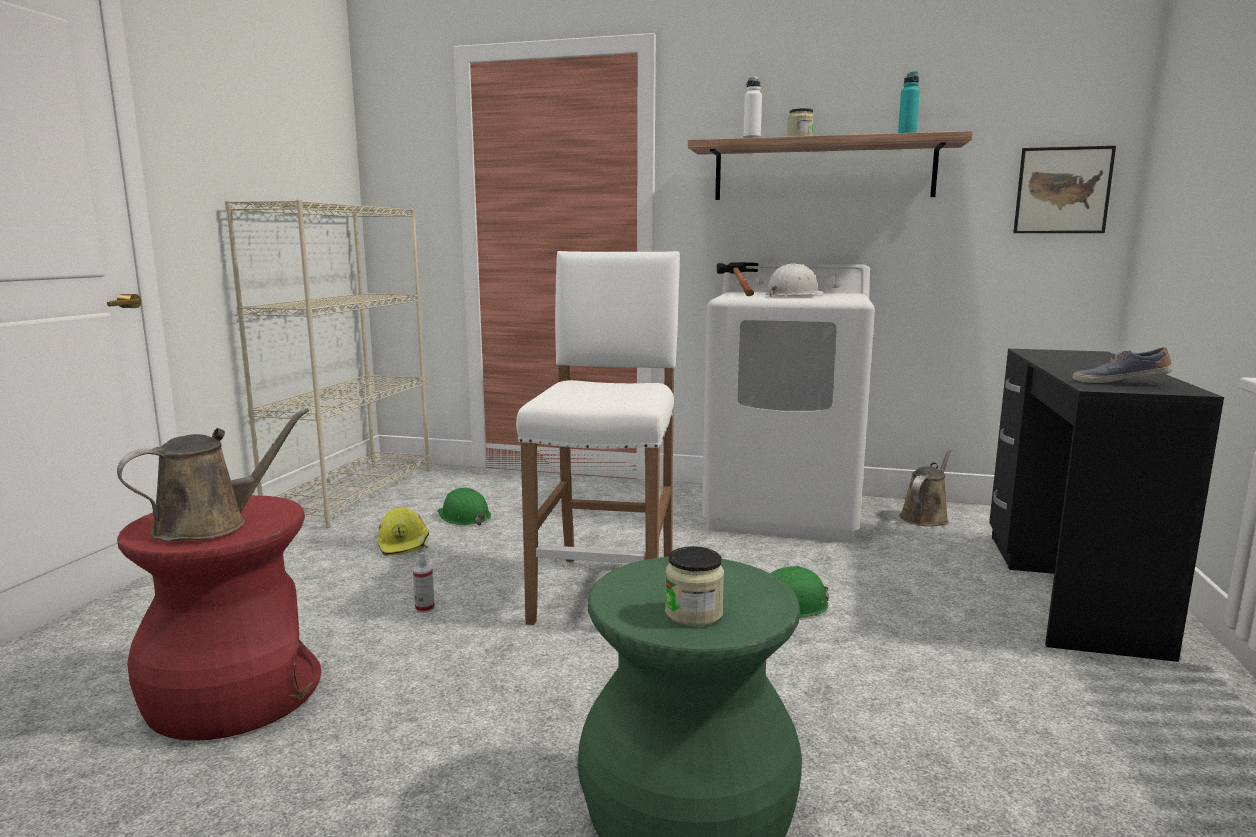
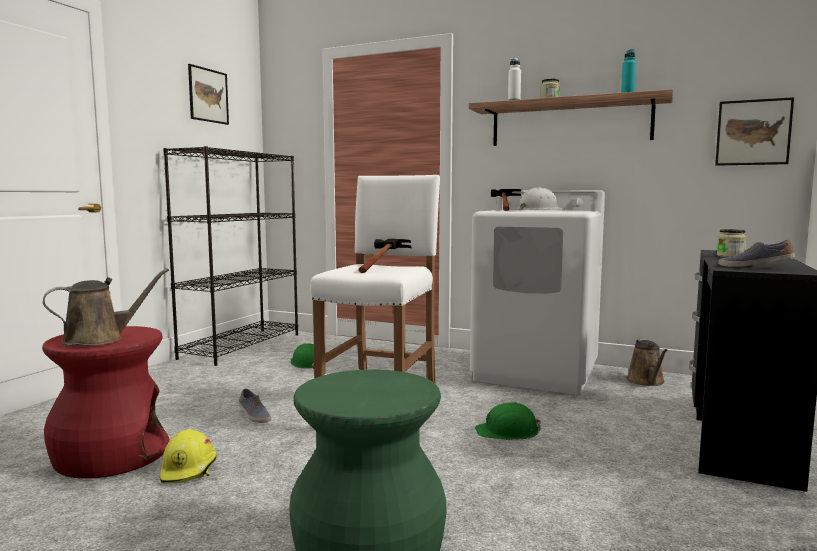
camera: 10 degrees right, 5 degrees down
beige bookcase [225,200,430,528] -> black bookcase [163,146,298,366]
yellow hard hat [377,507,429,556] -> yellow hard hat moved to [160,429,217,483]
spray bottle [413,552,435,613] -> shoe [238,389,271,423]
jar [665,546,724,626] -> jar moved to [717,229,746,257]
brown watering can [899,448,952,527] -> brown watering can turned 135 degrees clockwise [627,339,668,386]
none -> picture [188,64,229,125]
none -> hammer [359,239,411,273]

